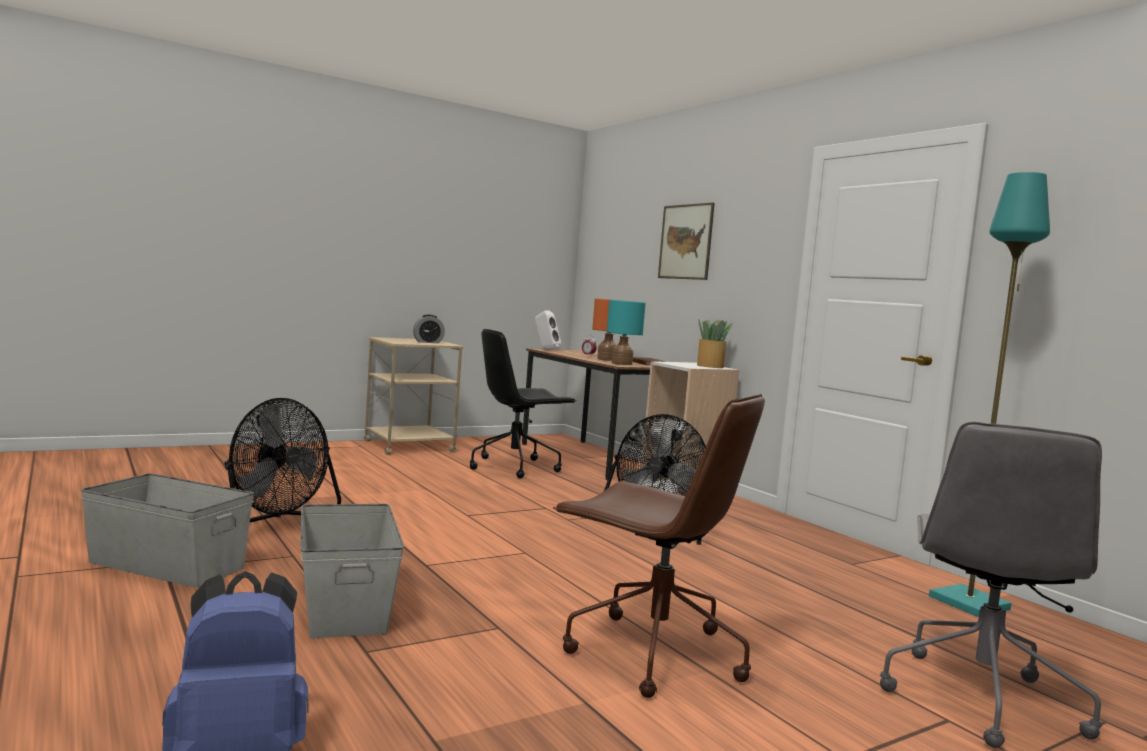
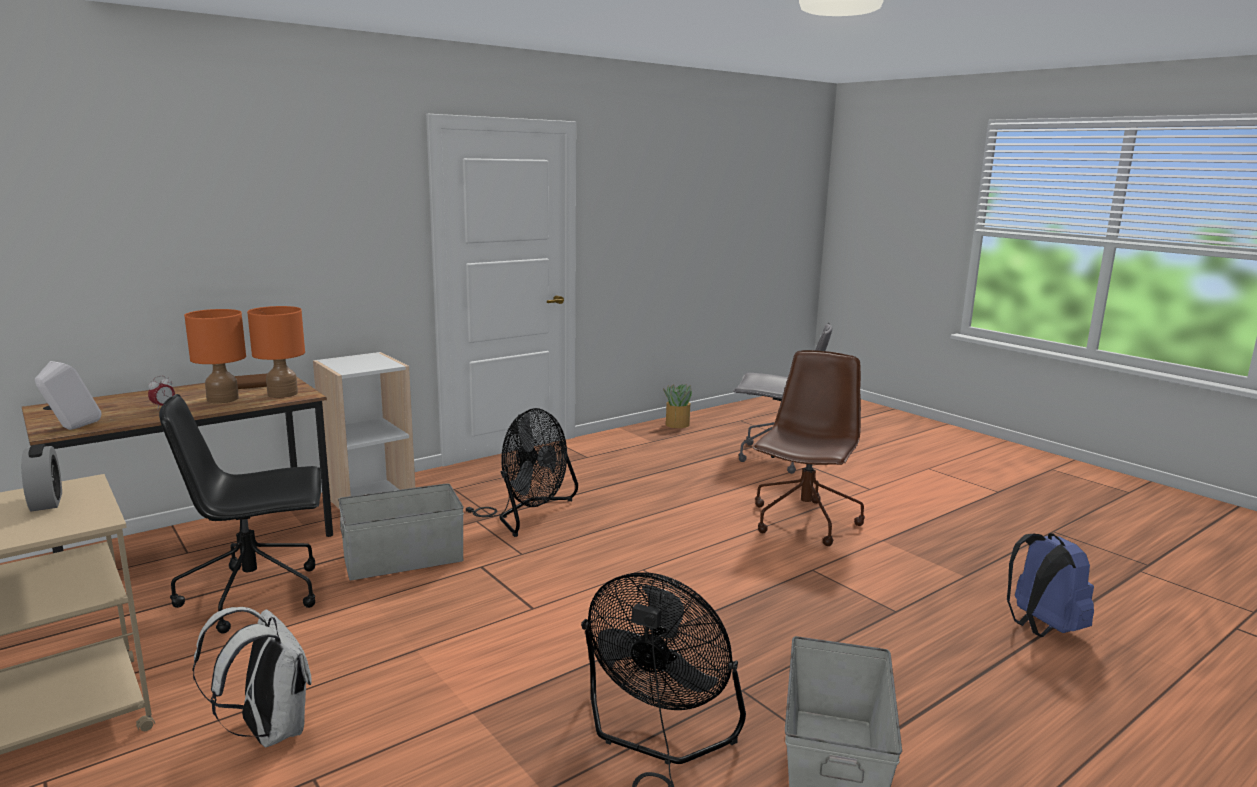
camera: 95 degrees left, 10 degrees up
grey storage box [300,504,404,638] -> grey storage box moved to [338,483,464,580]
black office chair [470,329,576,478] -> black office chair turned 105 degrees clockwise [159,394,321,634]
turquoise table lamp [607,300,646,365] -> orange table lamp [247,306,305,398]
picture [658,203,715,280] -> none
potted plant [697,319,733,368] -> potted plant moved to [663,384,692,428]
turquoise floor lamp [929,172,1050,617] -> none
none -> white backpack [192,607,311,748]

